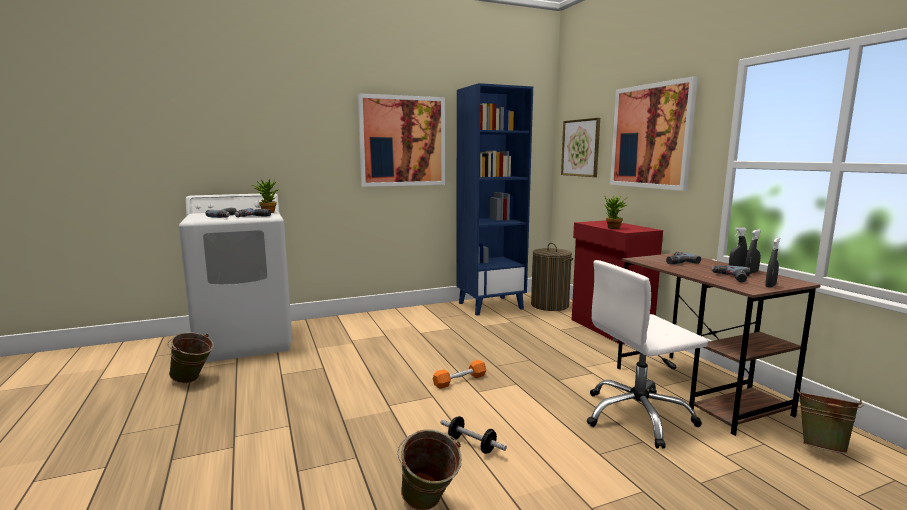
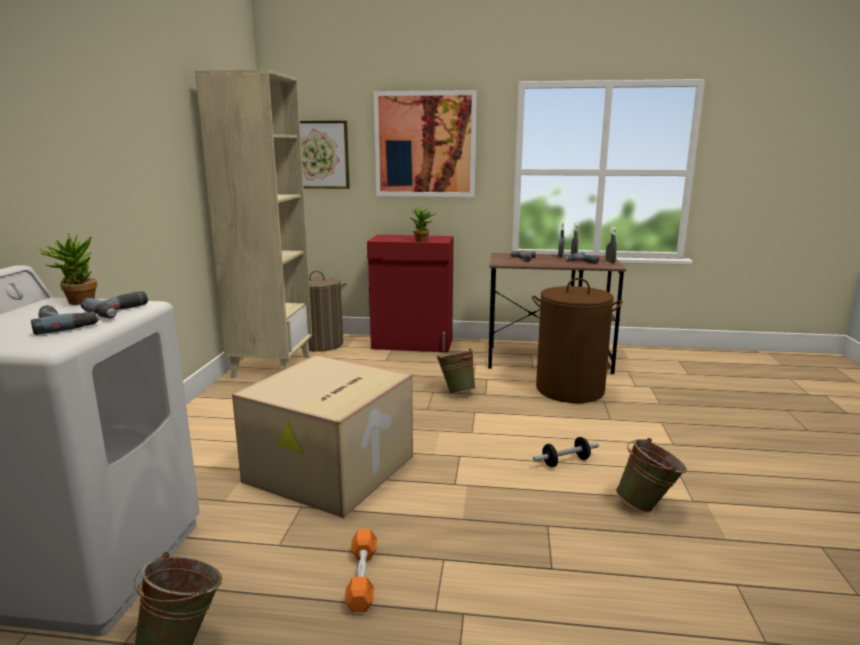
camera: 60 degrees left, 5 degrees up
picture [358,93,445,187] -> none
orange dumbbell [433,360,486,389] -> orange dumbbell moved to [344,529,377,612]
blue bookcase [456,83,533,316] -> beige bookcase [195,69,312,378]
white office chair [587,260,708,448] -> brown laundry basket [532,278,622,403]
green bucket [797,388,863,454] -> green bucket moved to [437,348,476,394]
none -> cardboard box [232,355,413,518]

